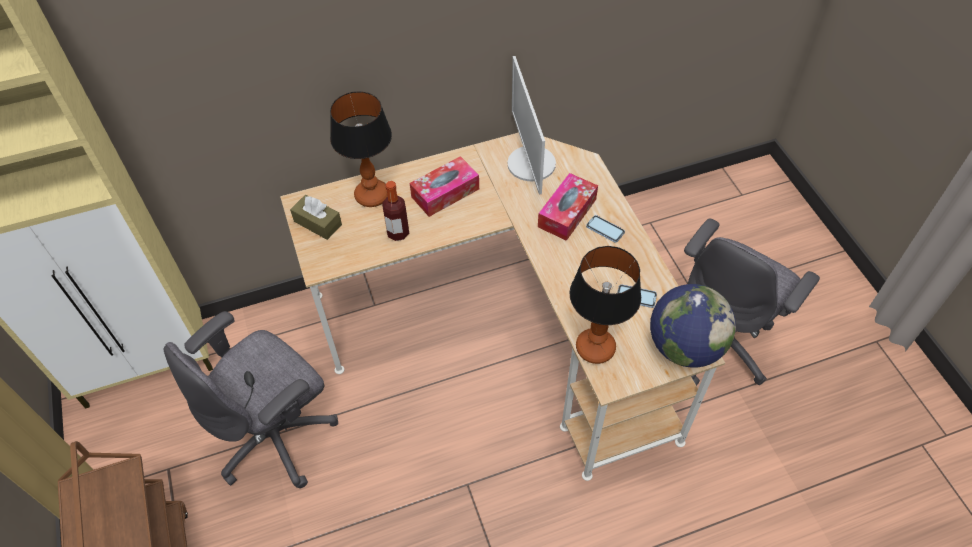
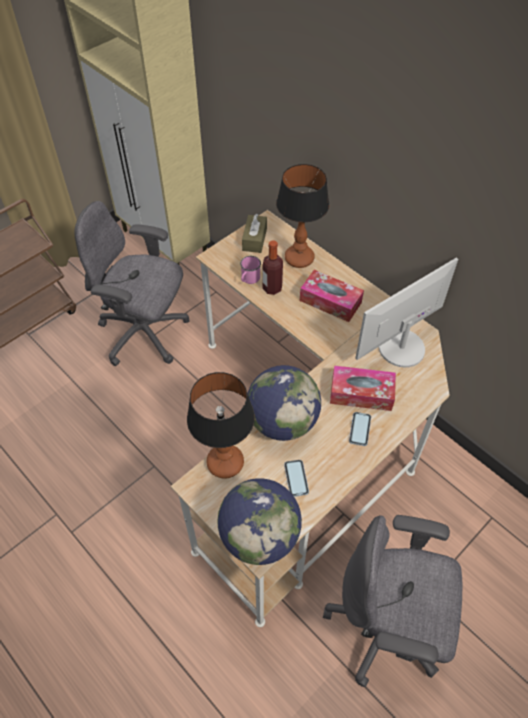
camera: 65 degrees right, 0 degrees up
none -> pink mug [240,256,261,284]
none -> globe [248,365,321,441]

